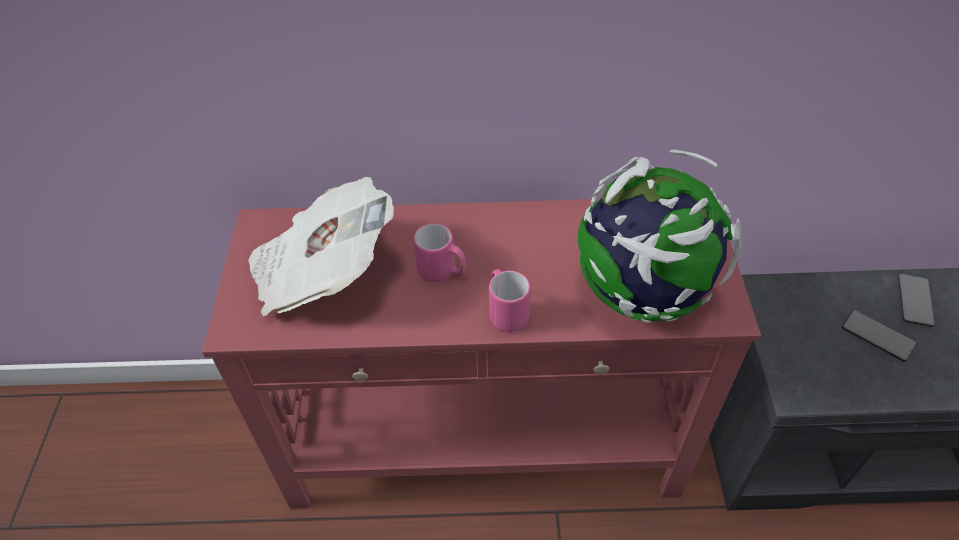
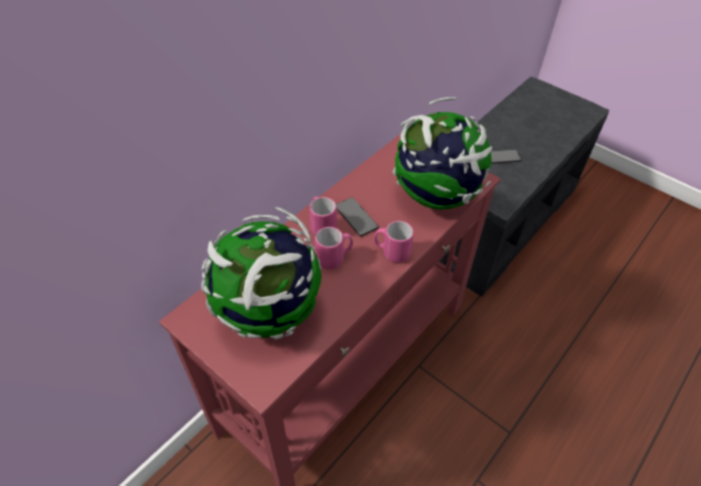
camera: 50 degrees left, 0 degrees up
newspaper [248,177,394,316] -> globe [201,207,322,339]
phone [898,273,935,327] -> phone moved to [336,197,379,237]
none -> pink mug [309,197,337,235]

